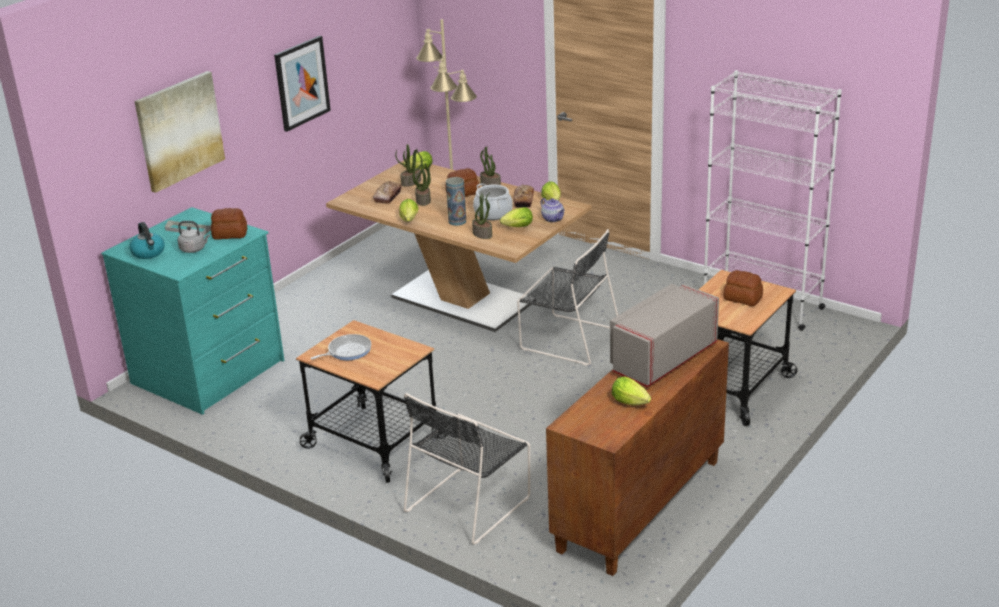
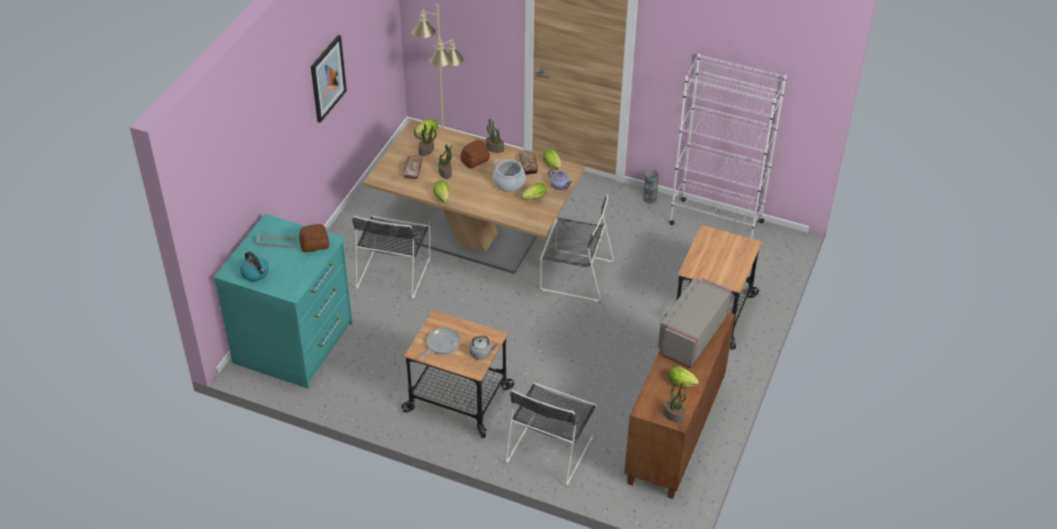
camera: 15 degrees left, 15 degrees up
picture [135,71,225,193] -> none
grey kettle [177,221,210,253] -> grey kettle moved to [470,336,498,360]
vase [446,177,466,226] -> vase moved to [643,169,659,204]
potted plant [472,192,492,239] -> potted plant moved to [663,383,686,423]
bread [723,270,763,306] -> none
none -> black chair [352,216,430,299]

